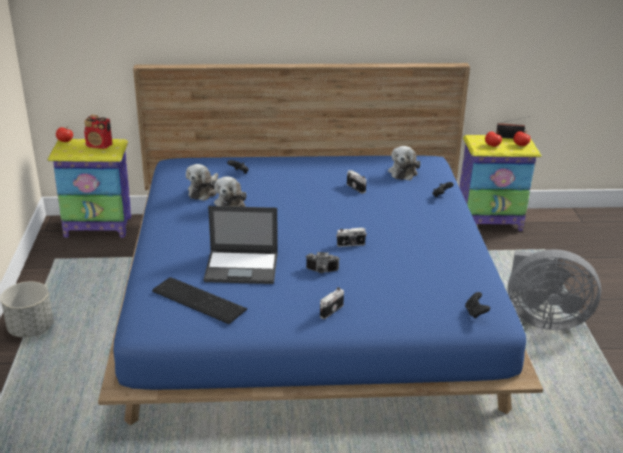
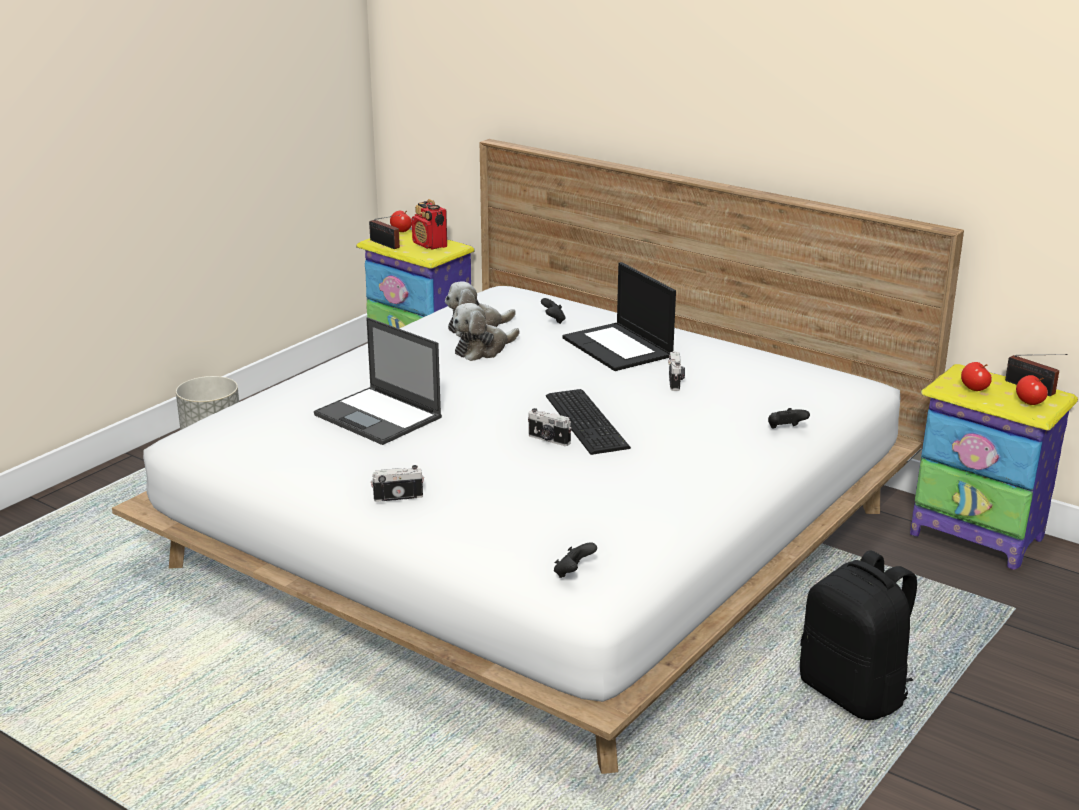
camera: 40 degrees right, 5 degrees down
blue bed [98,63,543,425] -> white bed [112,139,964,774]
keyboard [152,277,247,324] -> keyboard moved to [546,389,631,455]
camera [306,252,339,273] -> none
plush toy [388,146,421,180] -> none
grey fan [508,249,601,330] -> black backpack [800,550,917,720]
none -> radio [369,215,400,249]
none -> laptop [562,262,676,371]

